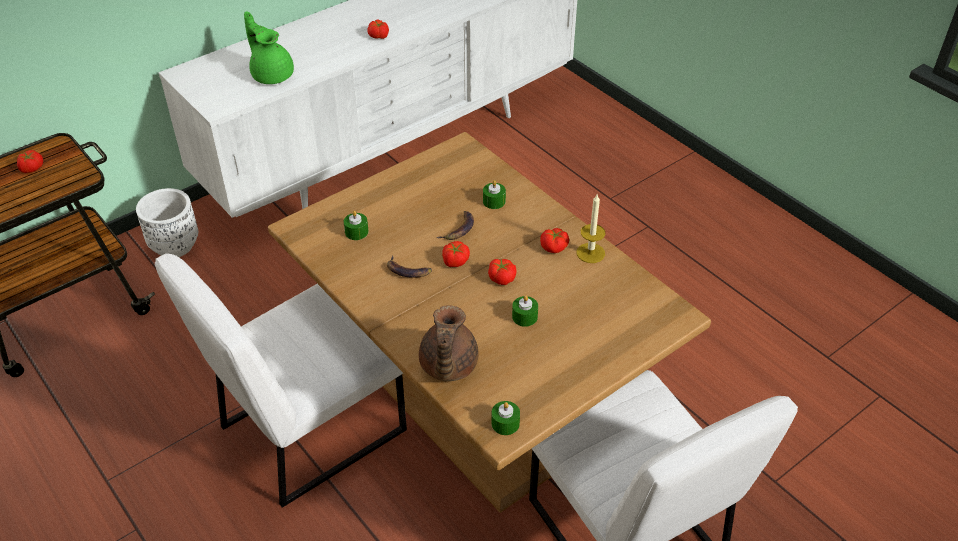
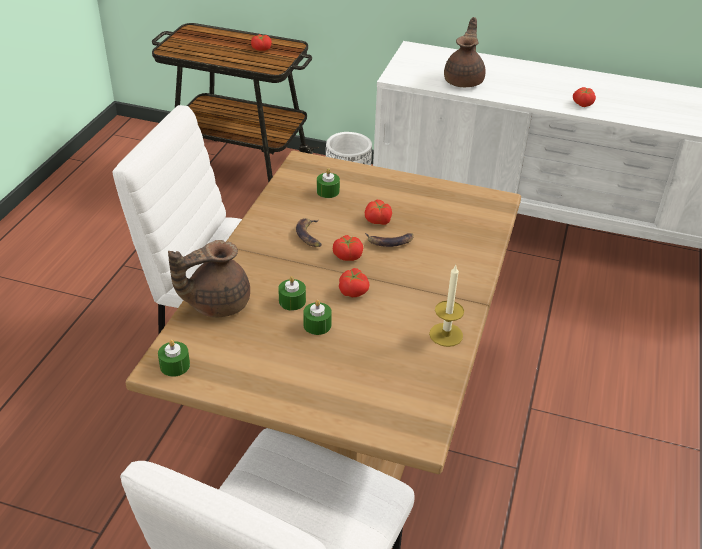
camera: 55 degrees right, 5 degrees down
green teapot [244,11,294,84] -> brown teapot [444,17,486,87]
green candle [483,180,506,209] -> green candle moved to [278,276,306,311]
tomato [540,228,569,253] -> tomato moved to [365,200,392,225]

